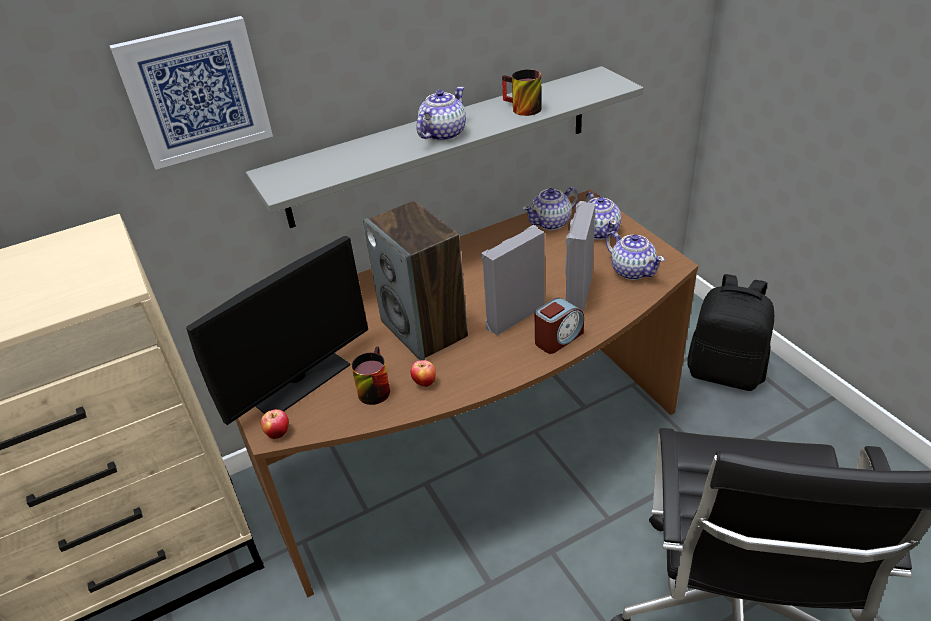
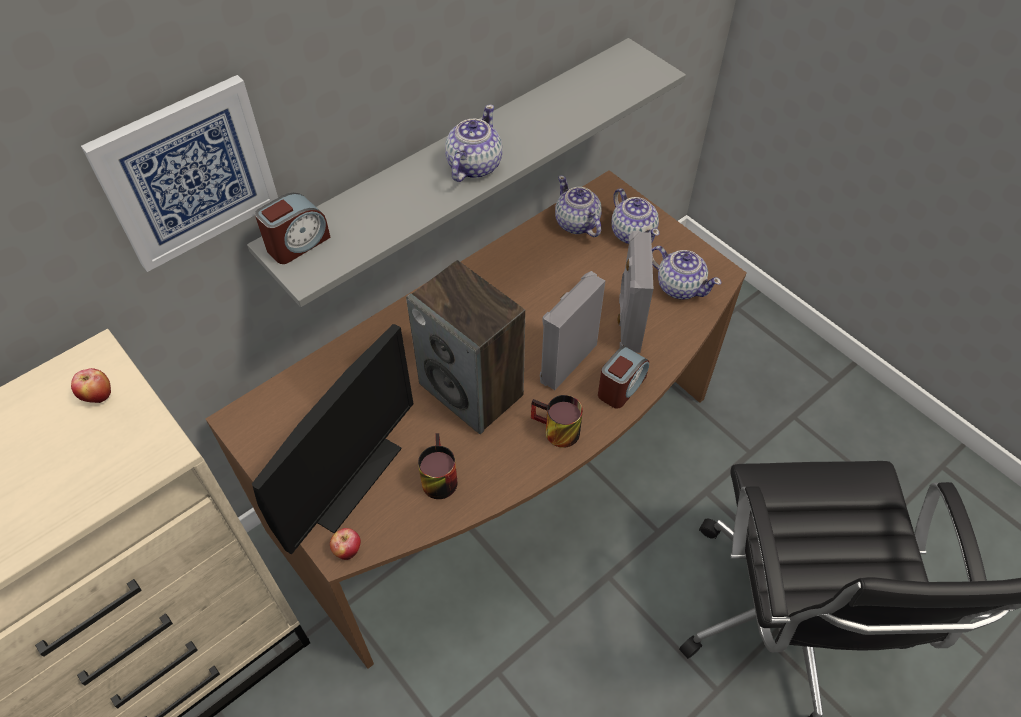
camera: 15 degrees left, 15 degrees up
apple [411,360,436,388] -> apple moved to [71,368,111,403]
mug [502,69,542,116] -> mug moved to [531,395,583,448]
teapot [523,187,578,230] -> teapot turned 105 degrees clockwise [555,175,602,237]
black backpack [687,274,774,391] -> none
none -> alarm clock [255,193,331,264]

